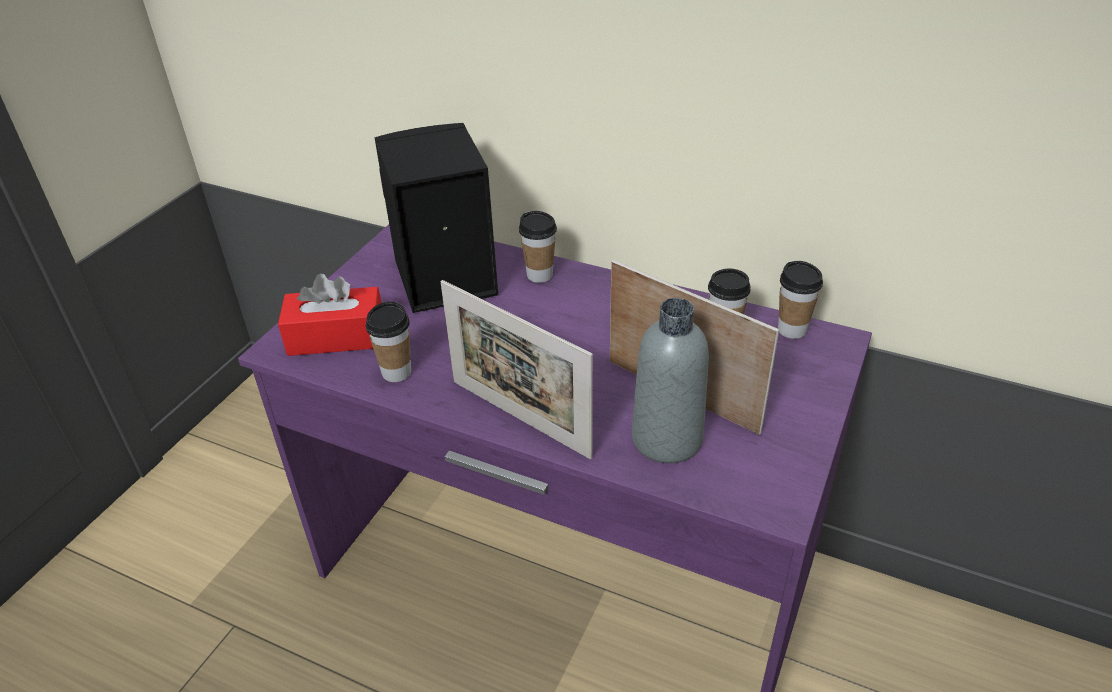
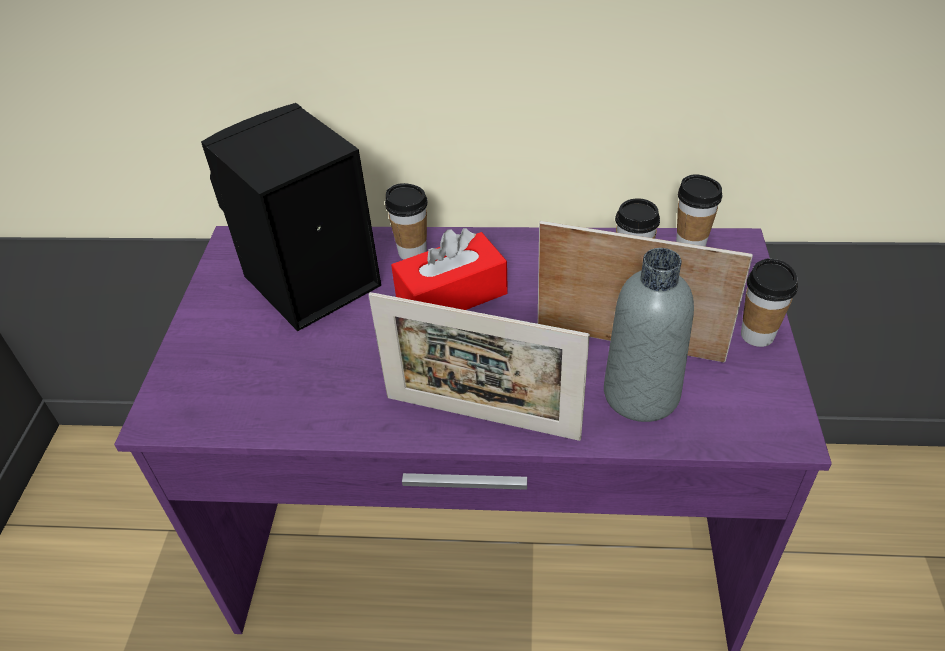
camera: 20 degrees left, 5 degrees up
red tissue box [278,274,382,356] -> red tissue box moved to [391,228,508,310]
cup [366,302,411,382] -> cup moved to [741,259,798,347]

